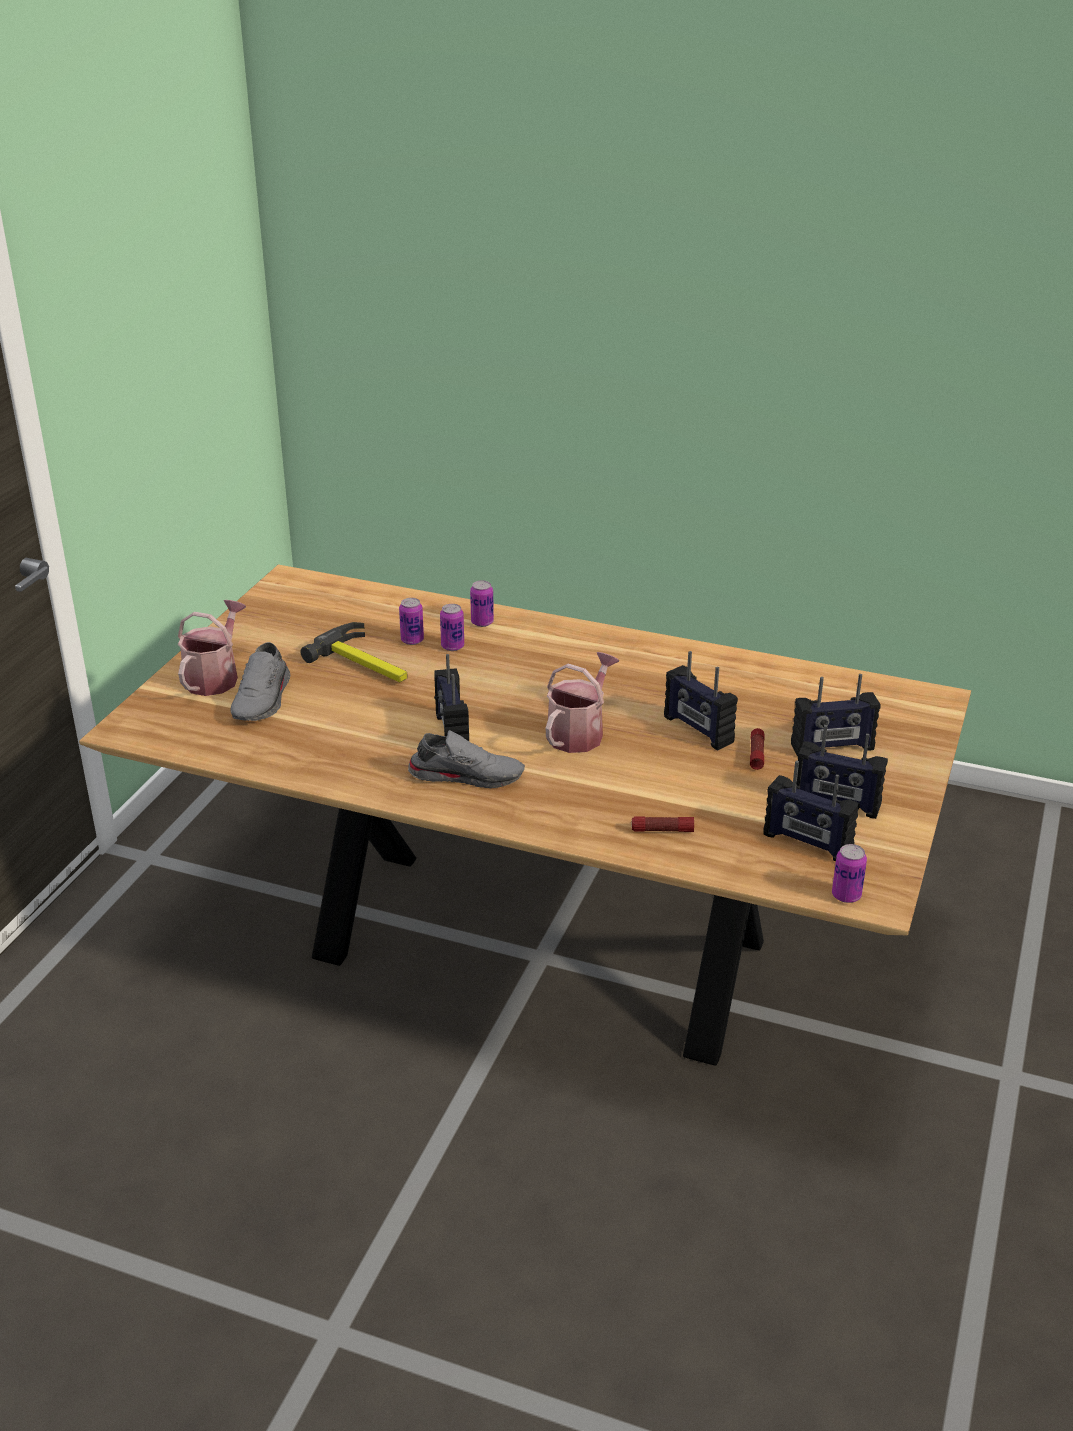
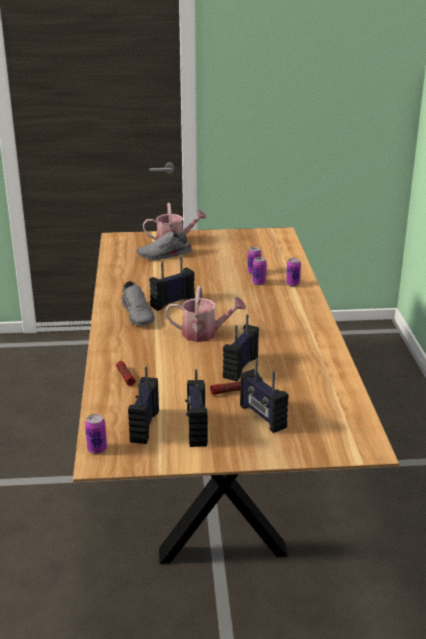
camera: 65 degrees right, 5 degrees down
hammer [300,622,408,682] -> none

